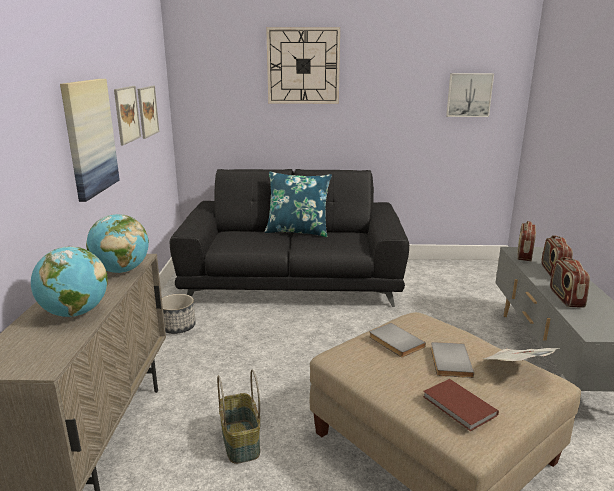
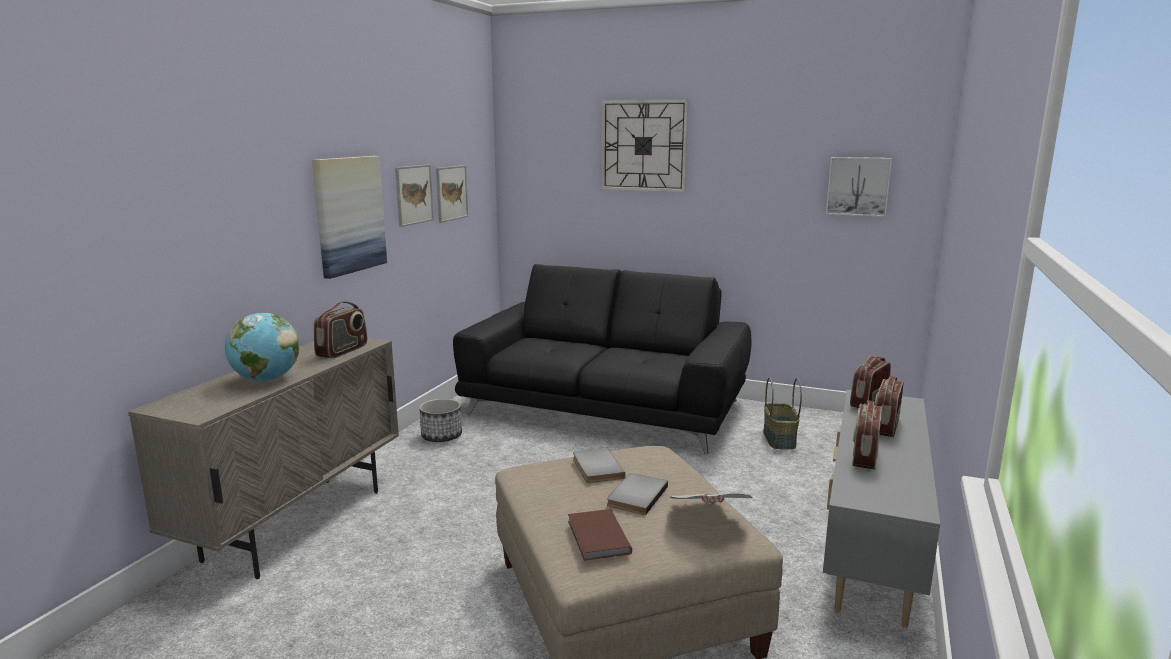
camera: 20 degrees right, 5 degrees down
globe [86,214,149,273] -> radio [314,301,367,358]
basket [217,370,260,464] -> basket moved to [764,377,802,449]
blue pillow [265,172,332,237] -> none

